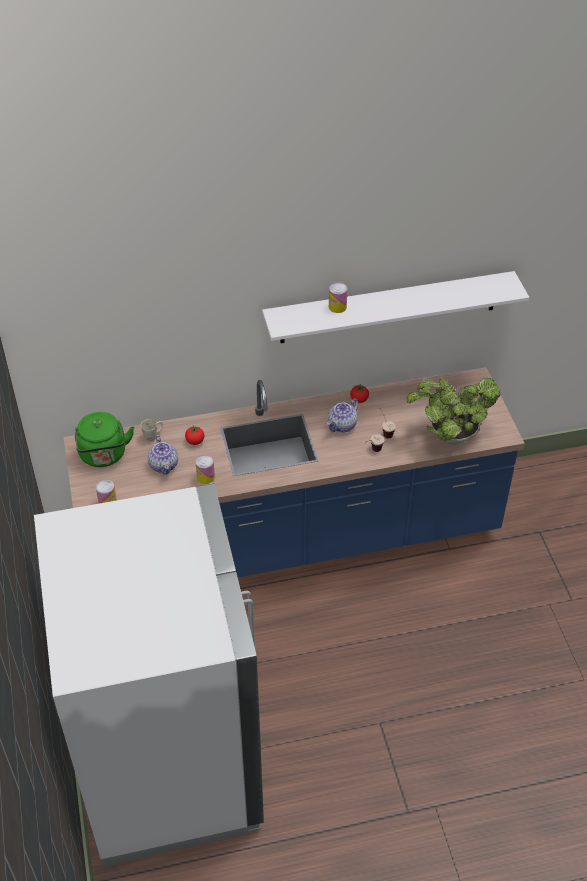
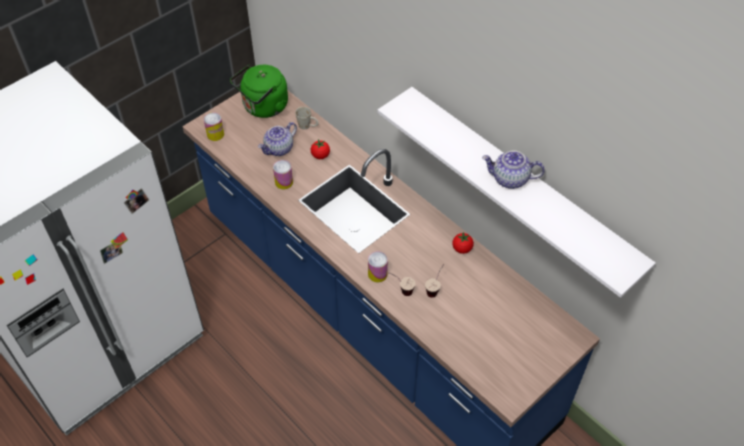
camera: 60 degrees right, 5 degrees up
teapot [327,398,359,432] -> teapot moved to [482,150,545,189]
can [329,282,347,313] -> can moved to [368,252,388,282]
potted plant [407,378,501,444] -> none

